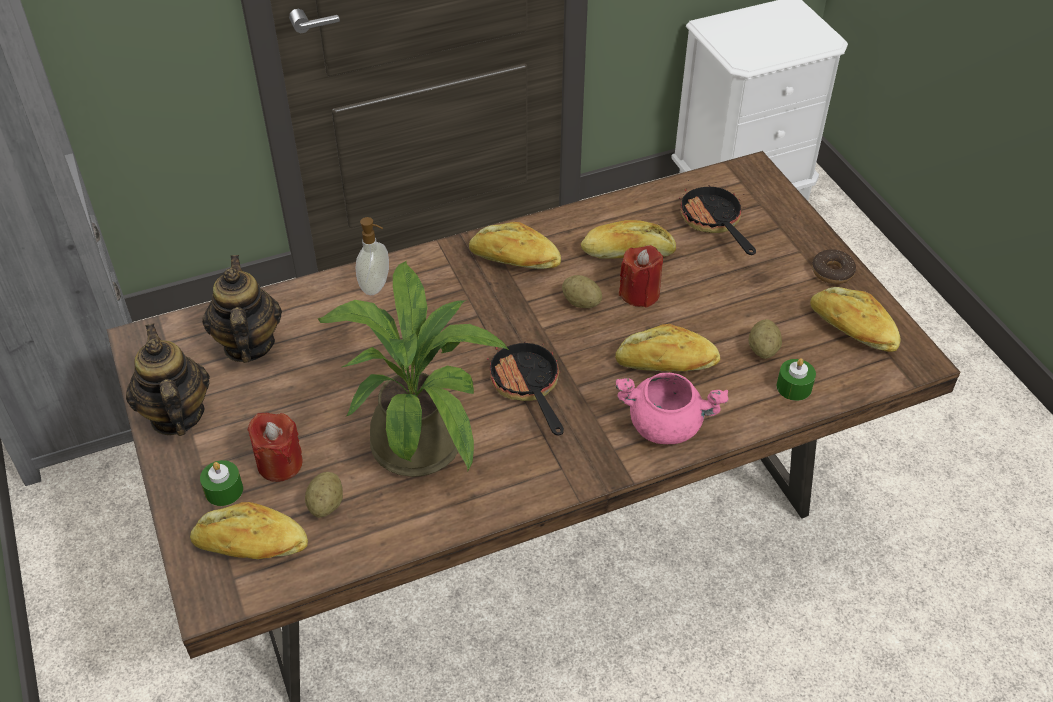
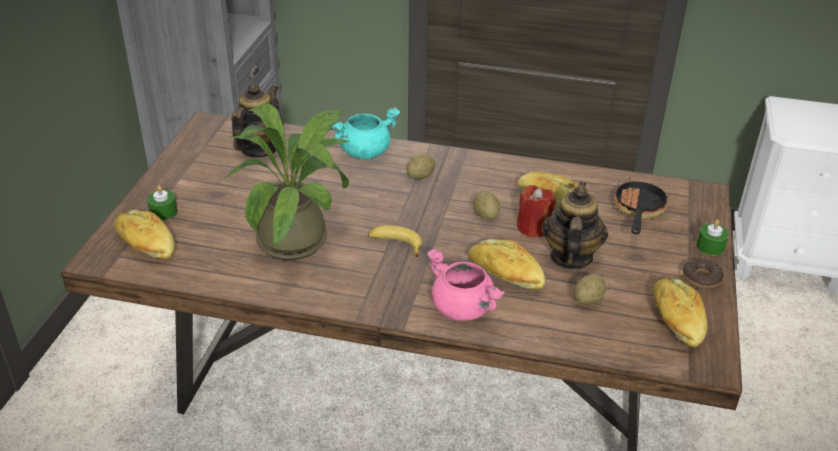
camera: 35 degrees right, 10 degrees down
teapot [126,323,210,436] -> teapot moved to [542,182,608,269]
red candle [248,412,303,482] -> none
potato [305,472,343,518] -> potato moved to [406,154,435,180]
soap dispenser [356,217,389,295] -> turquoise cooking pot [332,107,400,159]
bread [469,222,561,269] -> none
frying pan [487,342,564,436] -> banana [368,226,422,257]
green candle [777,358,816,401] -> green candle moved to [696,220,729,255]

